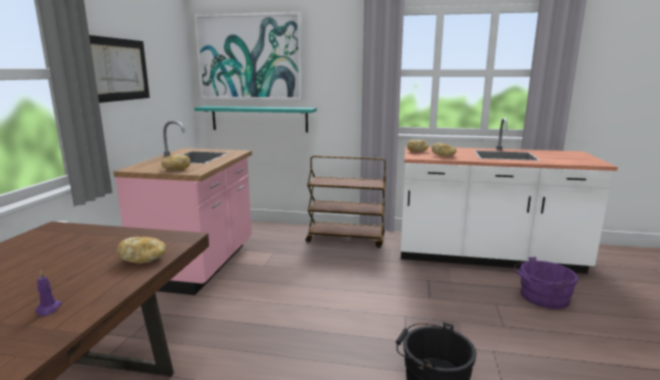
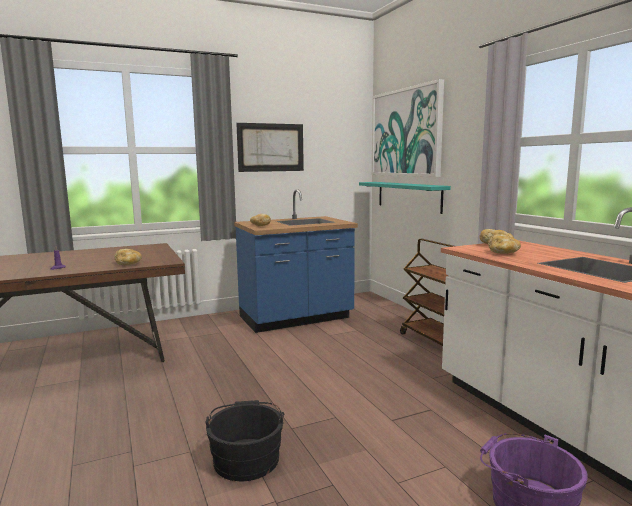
camera: 55 degrees right, 5 degrees down
pink counter [114,121,252,295] -> blue counter [234,189,358,333]

